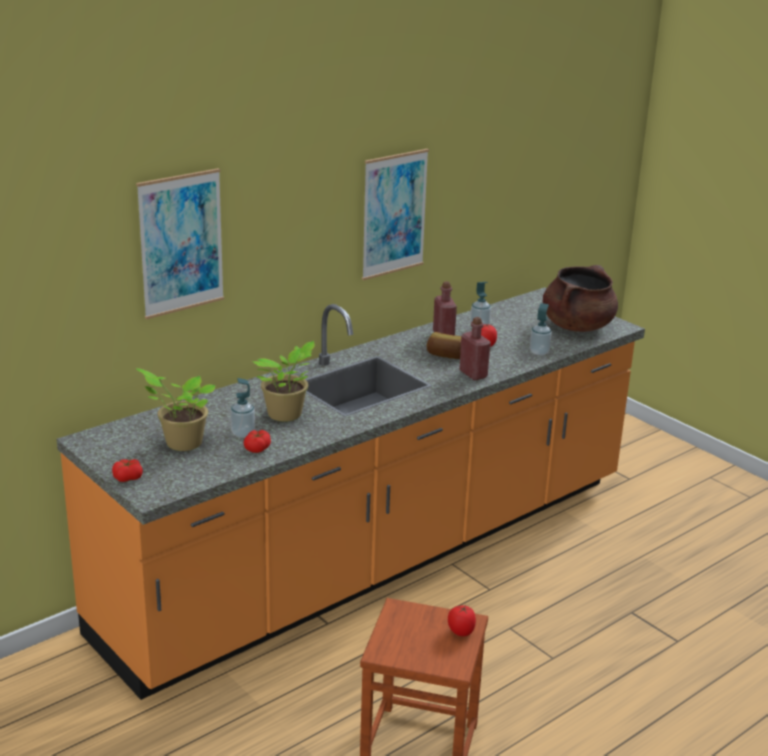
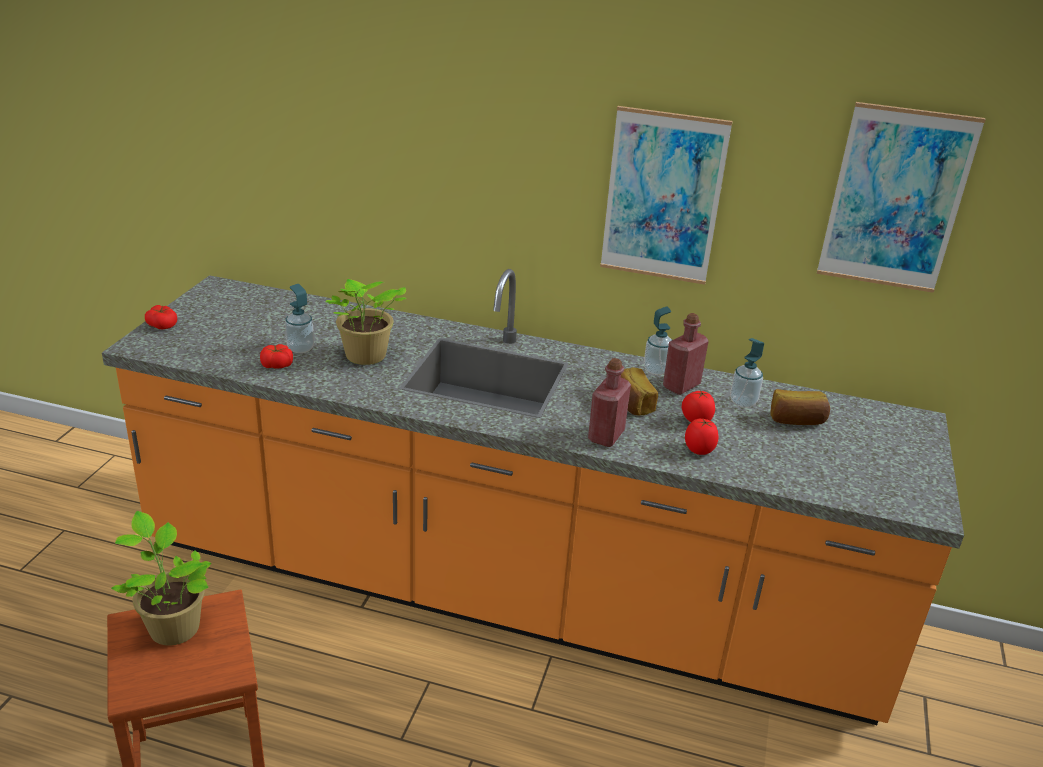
camera: 55 degrees right, 5 degrees up
picture [136,168,224,319] -> picture moved to [817,102,986,293]
potted plant [136,368,216,451] -> potted plant moved to [111,511,212,645]
tomato [448,605,476,636] -> tomato moved to [685,419,718,455]
soap dispenser [530,303,552,356] -> soap dispenser moved to [644,307,672,375]
brown cooking pot [543,265,618,332] -> none
none -> bread [770,389,830,425]

